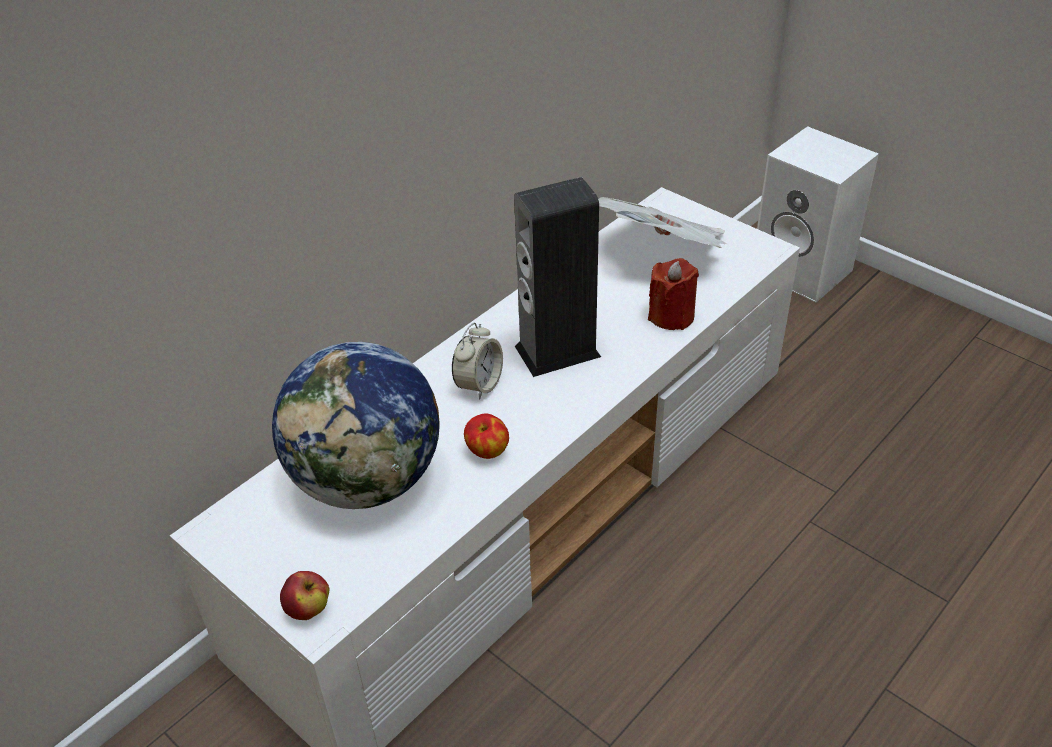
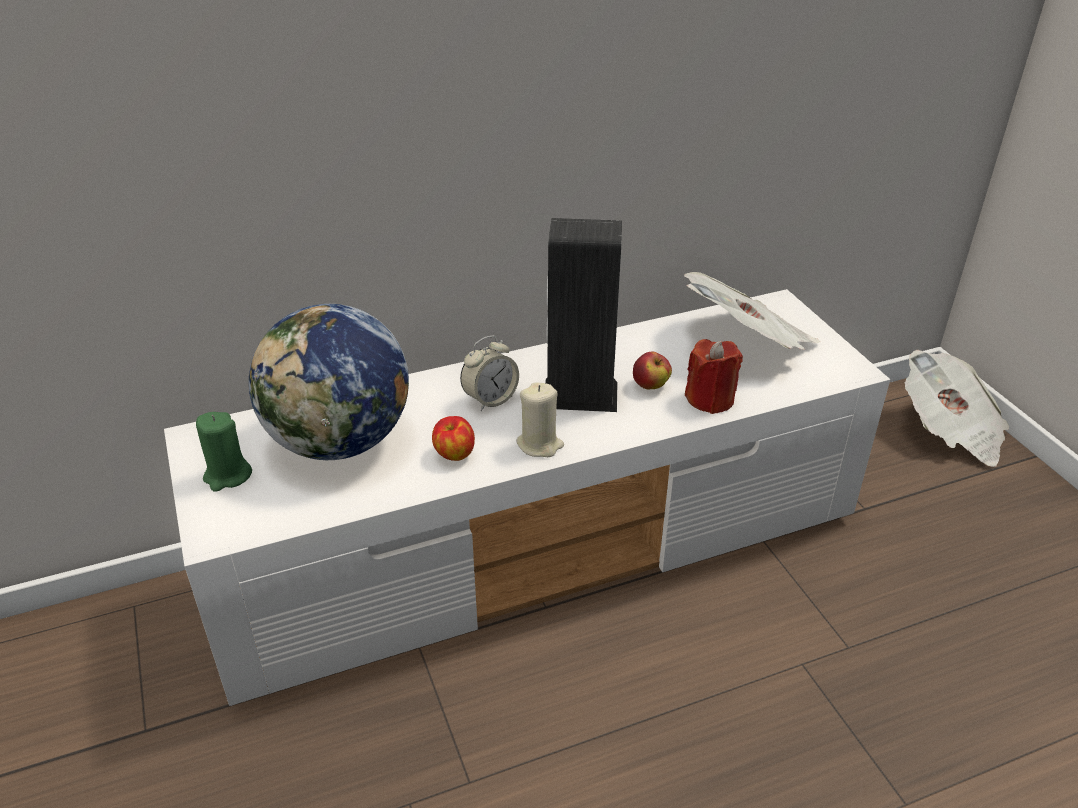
camera: 25 degrees right, 5 degrees down
apple [280,571,330,620] -> apple moved to [633,352,672,389]
white speaker [757,126,879,303] -> newspaper [904,350,1009,467]
none -> green candle [196,412,252,492]
none -> beige candle [516,382,564,457]

